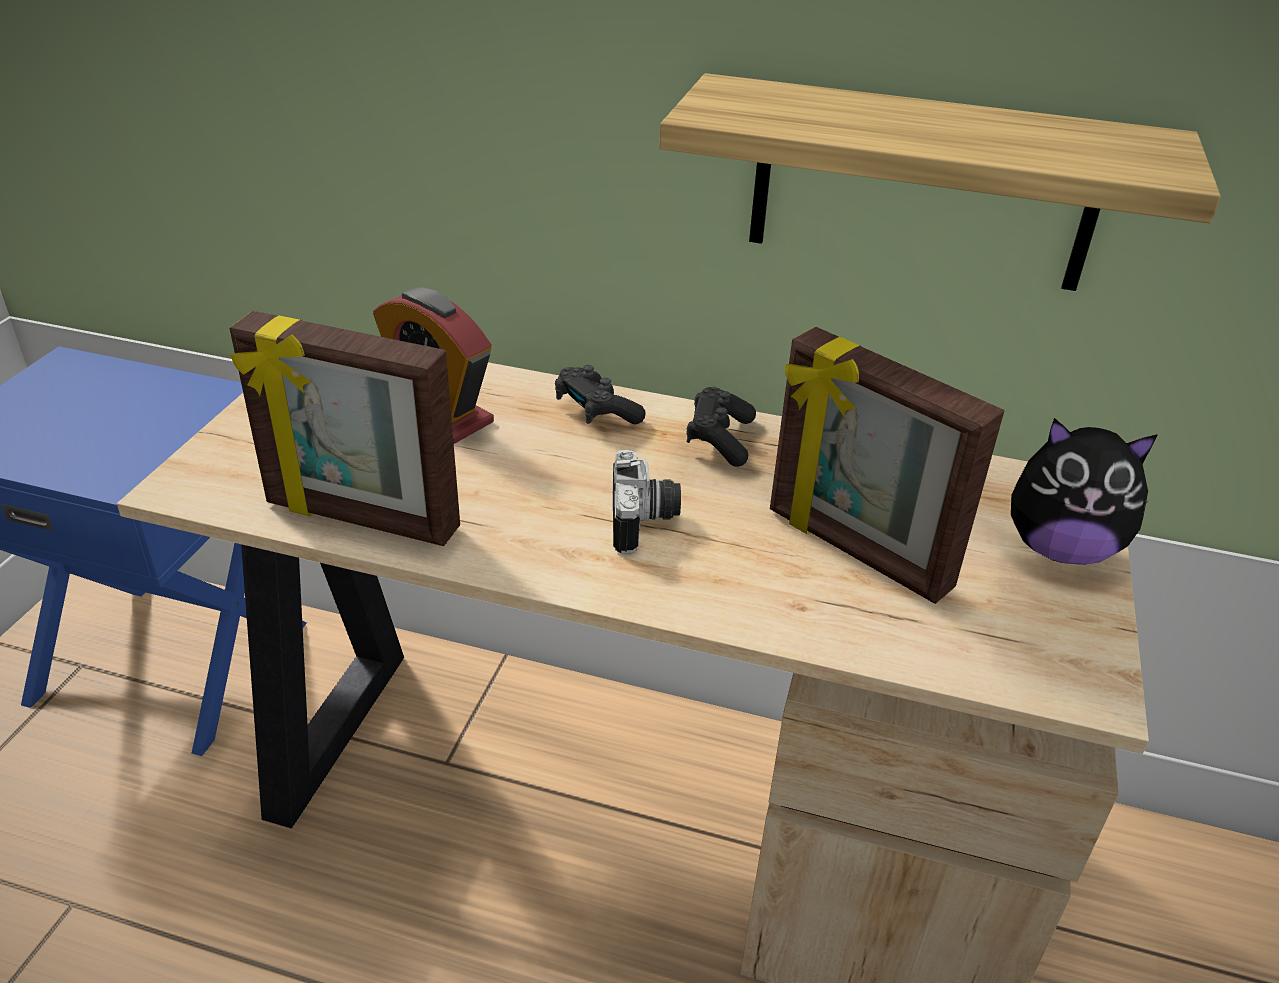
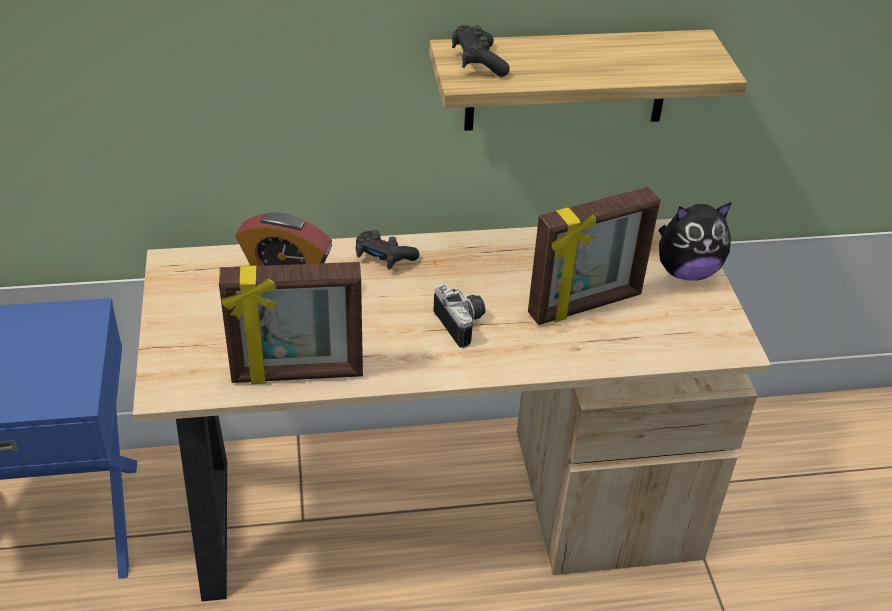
camera: 25 degrees left, 5 degrees up
black game controller [686,387,756,467] -> black game controller moved to [452,25,509,77]
picture frame [770,327,1004,604] -> picture frame turned 45 degrees counterclockwise [528,187,660,325]

